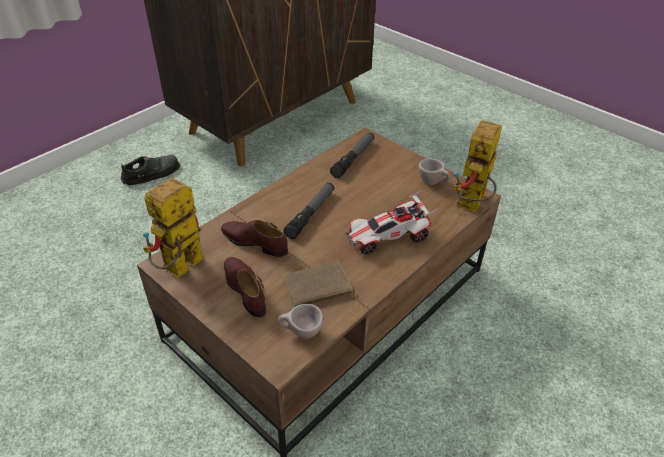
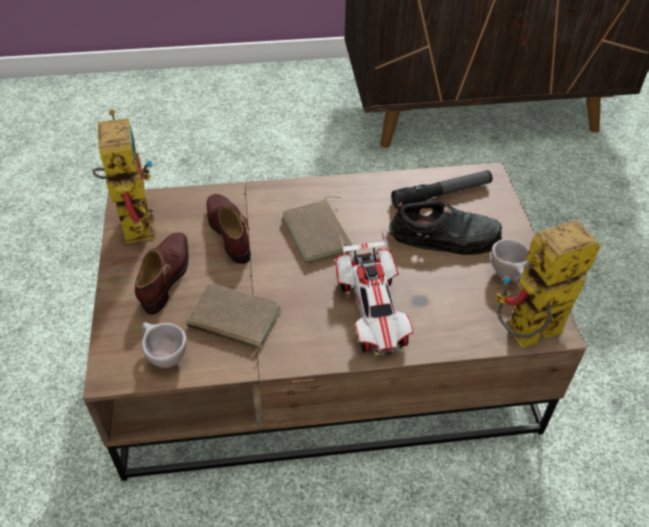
camera: 40 degrees right, 5 degrees up
black shoe [121,155,180,185] -> black shoe moved to [389,200,502,255]
toy robot [143,177,204,278] -> toy robot turned 90 degrees clockwise [92,109,156,244]
flashlight [284,183,334,239] -> brown book [282,196,353,264]
toy car [345,191,437,254] -> toy car turned 120 degrees counterclockwise [335,231,413,355]

